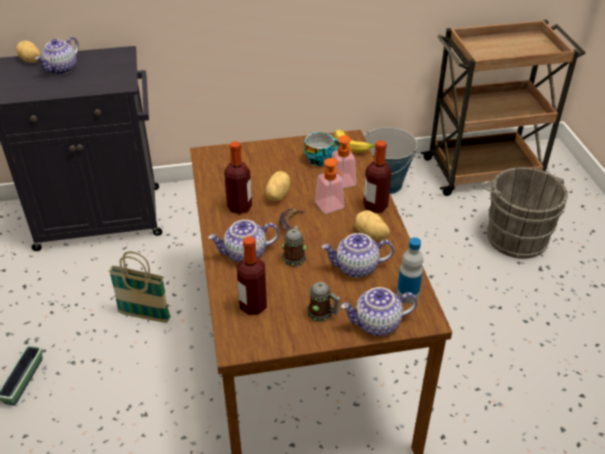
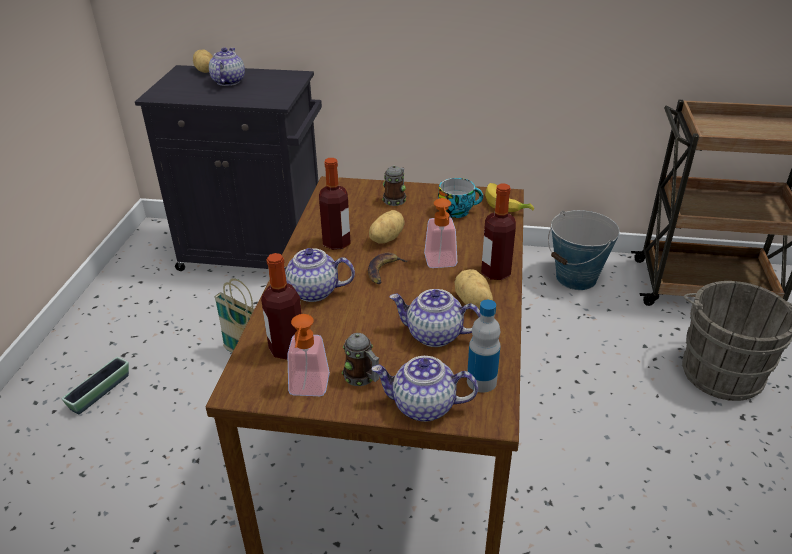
camera: 20 degrees right, 5 degrees down
teapot [35,36,79,74] -> teapot turned 135 degrees clockwise [209,48,245,86]
mug [282,226,307,267] -> mug moved to [382,165,406,206]
soap dispenser [332,135,356,188] -> soap dispenser moved to [287,314,330,396]

